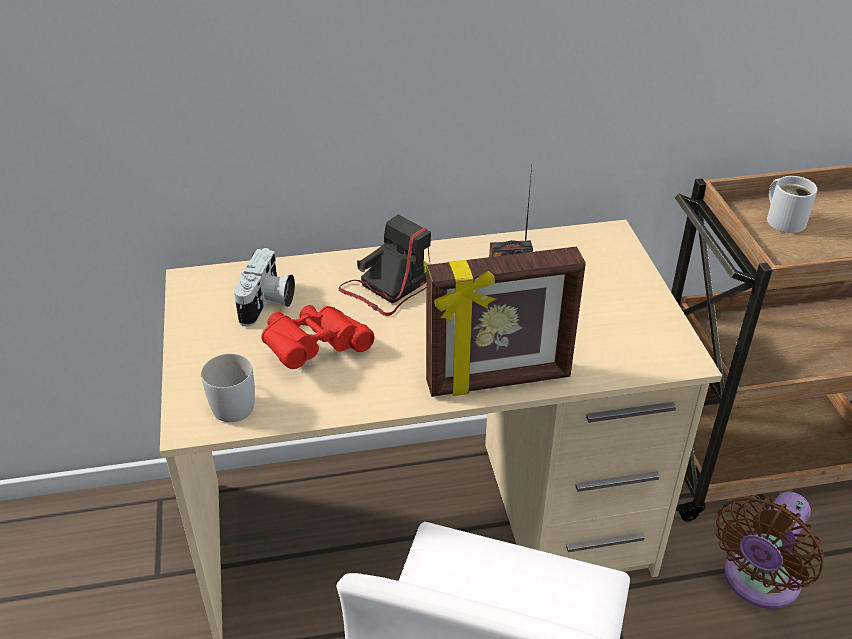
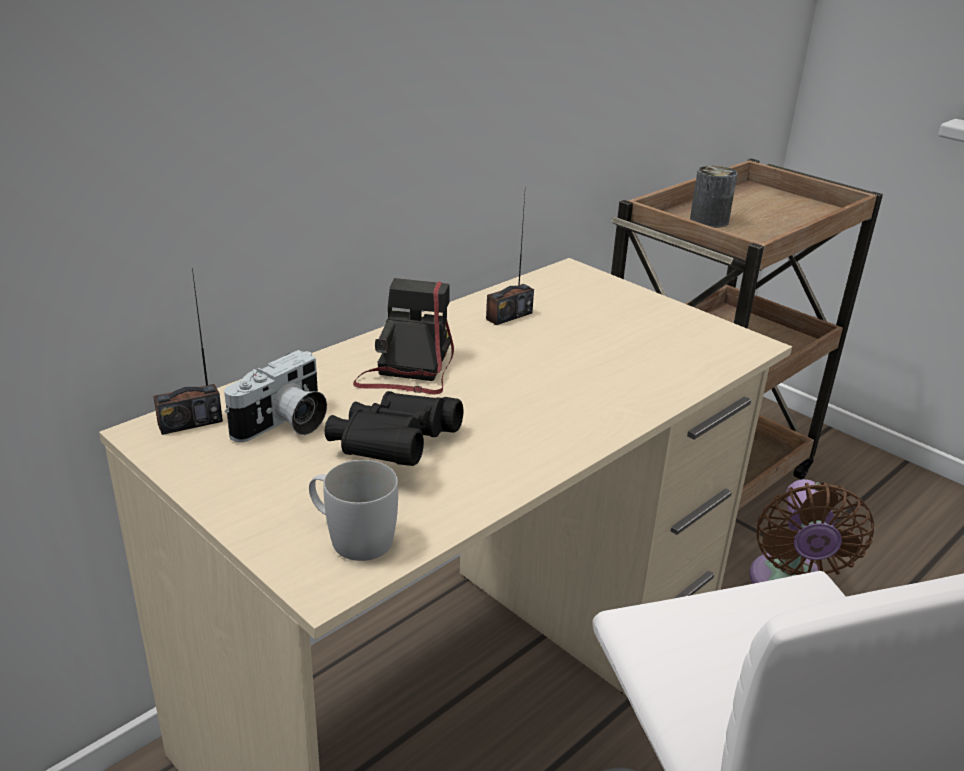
camera: 35 degrees left, 10 degrees down
camera [234,248,295,327] -> camera turned 60 degrees clockwise [224,350,327,442]
red binoculars [261,305,374,369] -> black binoculars [325,391,463,466]
picture frame [426,247,586,397] -> none
white mug [767,176,818,233] -> can [690,165,738,228]
none -> radio [153,268,223,435]

